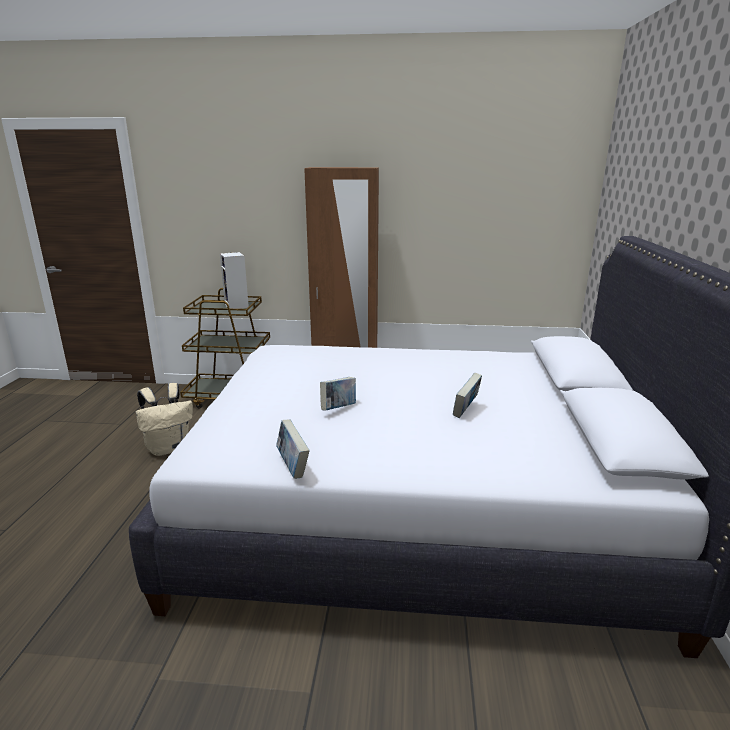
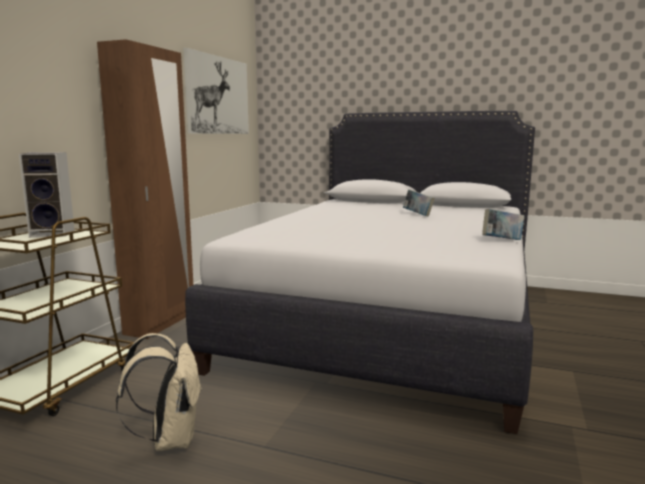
camera: 75 degrees left, 10 degrees down
book [320,377,356,411] -> none
none -> picture [183,48,249,134]

